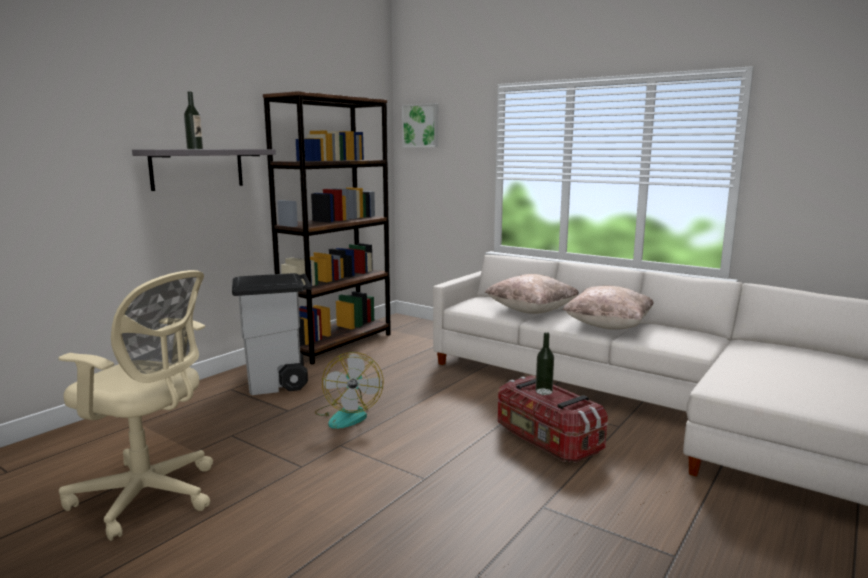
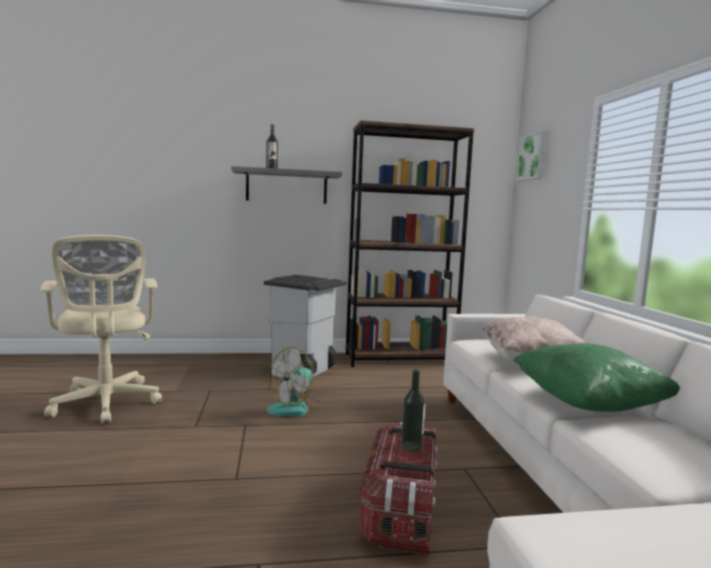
camera: 45 degrees right, 5 degrees down
beige pillow [563,285,653,330] -> green pillow [513,343,680,412]

